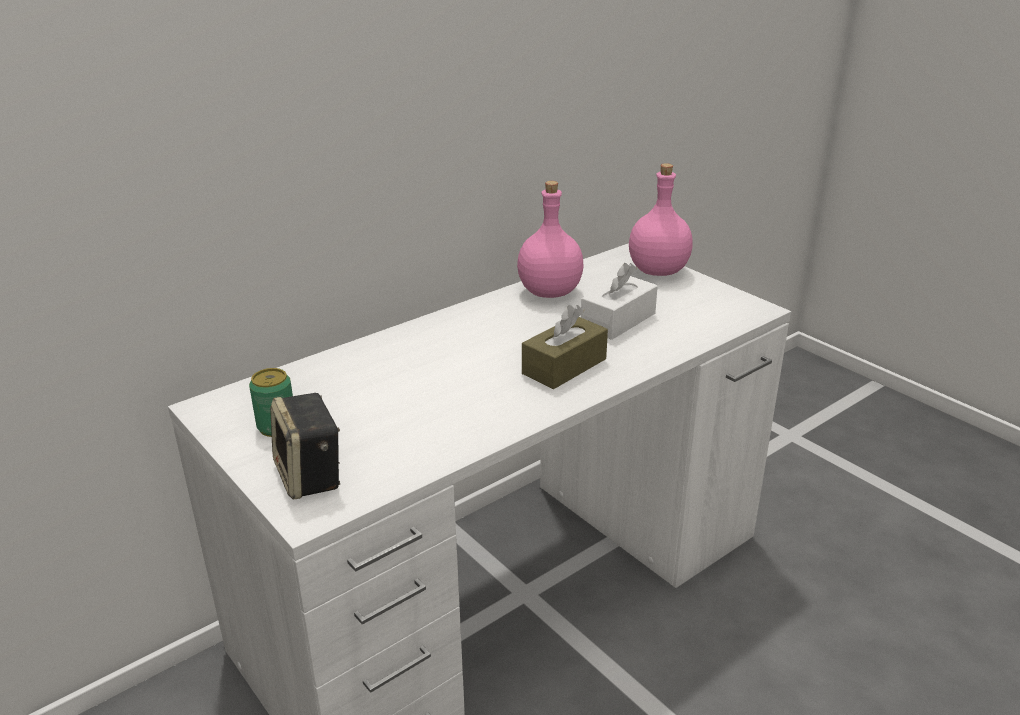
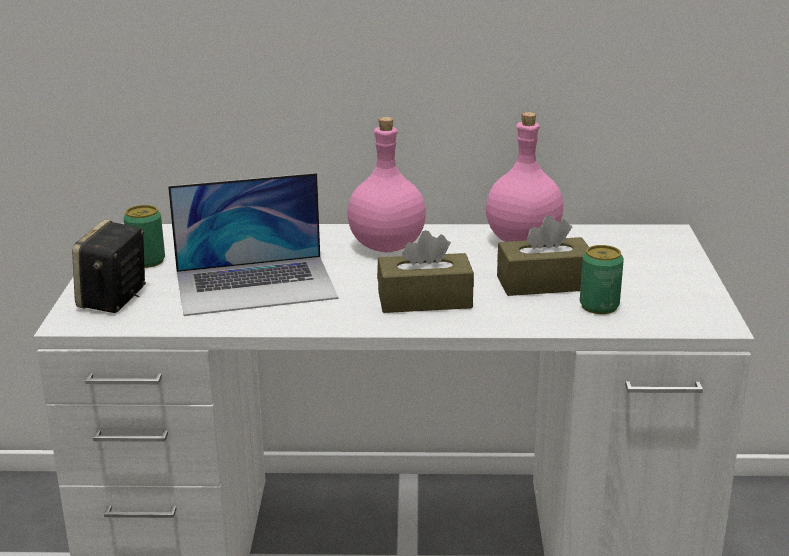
camera: 40 degrees right, 5 degrees down
white tissue box [581,263,658,340] -> brown tissue box [497,215,589,296]
pink bottle [629,163,693,276] -> pink bottle moved to [347,117,426,253]
none -> laptop [168,173,339,316]
none -> can [580,245,624,314]

